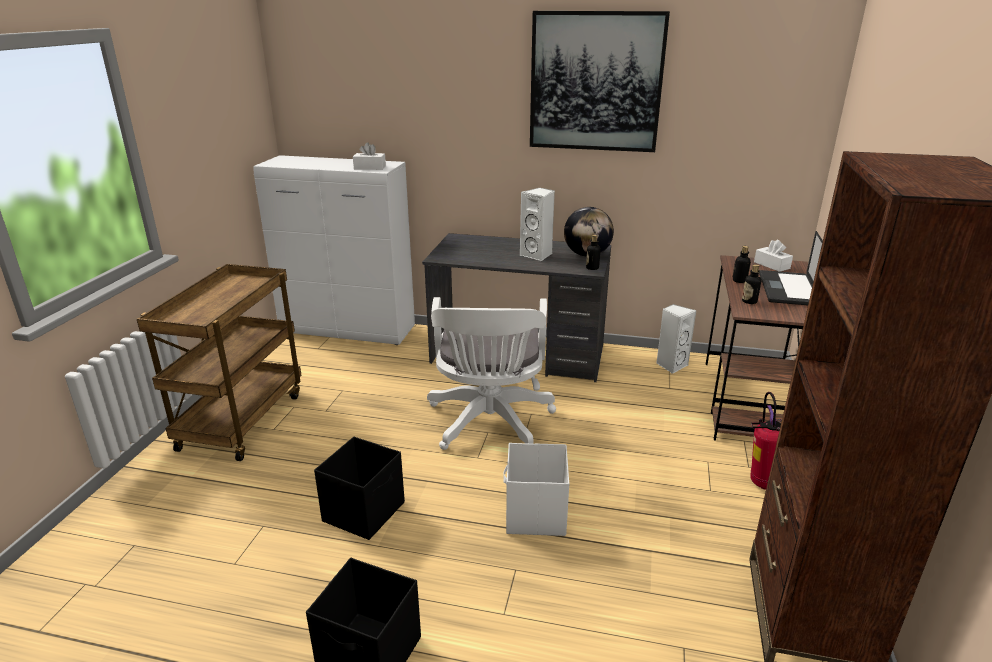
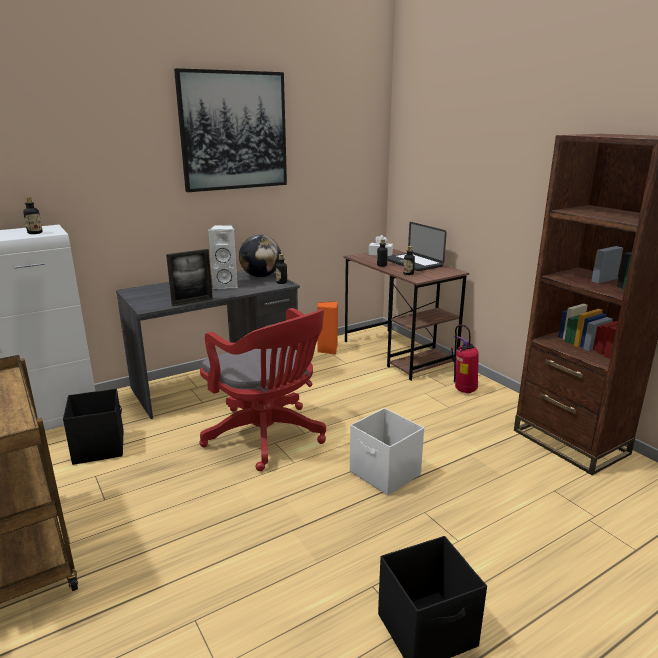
camera: 45 degrees left, 5 degrees down
black storage box [314,437,405,540] -> black storage box moved to [63,388,123,465]
white tissue box [353,142,386,170] -> bottle [23,197,43,234]
white office chair [427,297,556,450] -> red office chair [199,308,326,471]
white speaker [656,304,696,374] -> orange speaker [317,301,338,355]
none -> picture frame [166,249,213,306]

